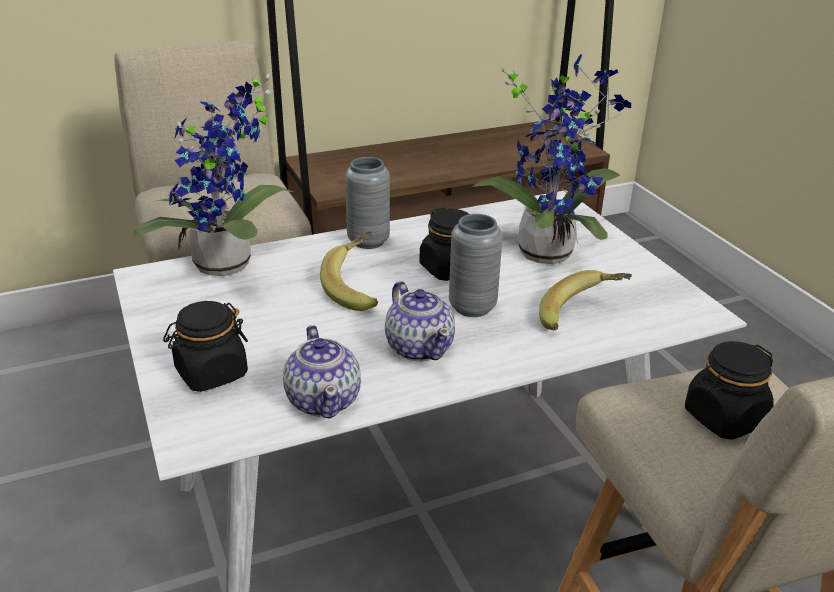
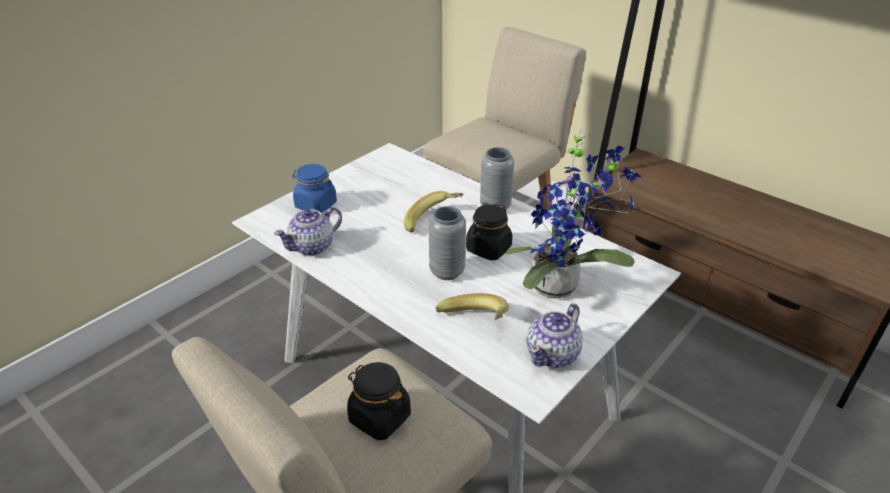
camera: 65 degrees right, 5 degrees up
potted plant [133,74,293,276] -> none
black jar [163,301,248,392] -> blue jar [292,164,337,213]
teapot [385,281,455,361] -> teapot moved to [526,304,583,368]

